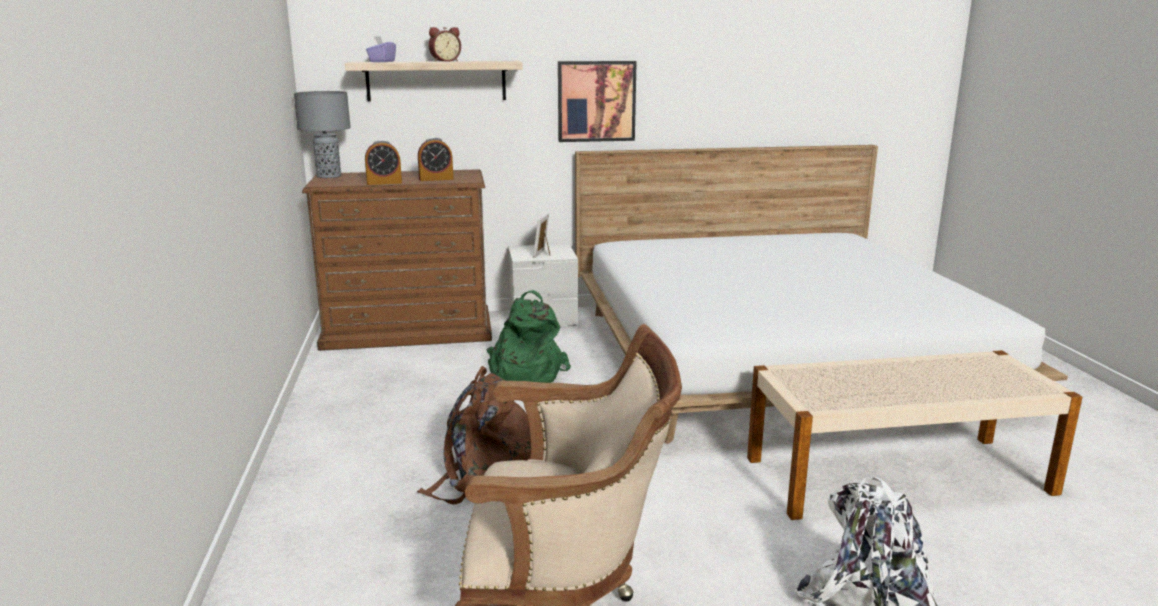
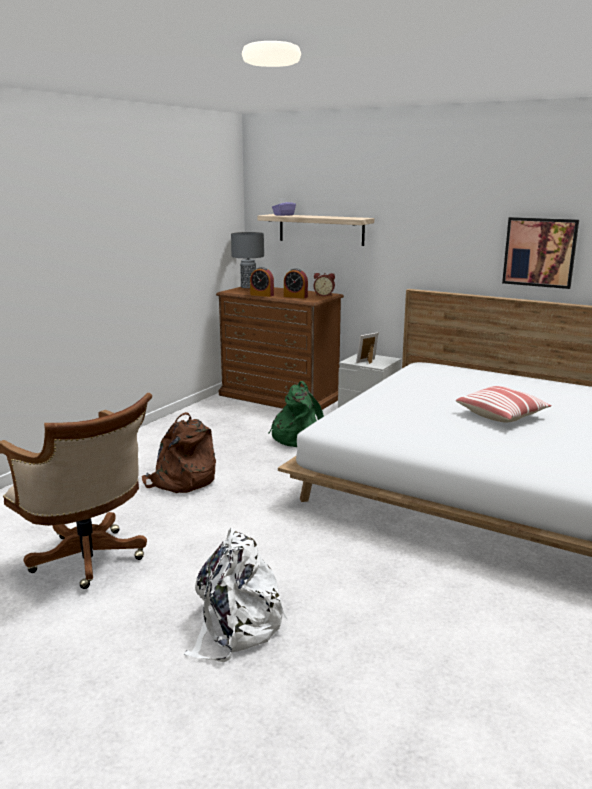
camera: 40 degrees right, 0 degrees up
alarm clock [429,27,461,62] -> alarm clock moved to [314,273,335,296]
picture [558,61,637,142] -> picture moved to [502,217,579,289]
beige bench [747,350,1083,520] -> none
none -> pillow [456,386,552,423]

